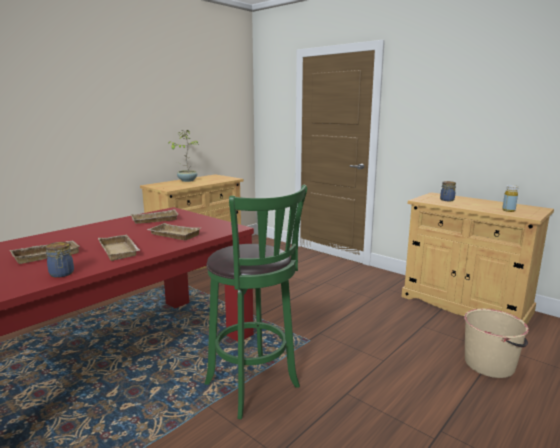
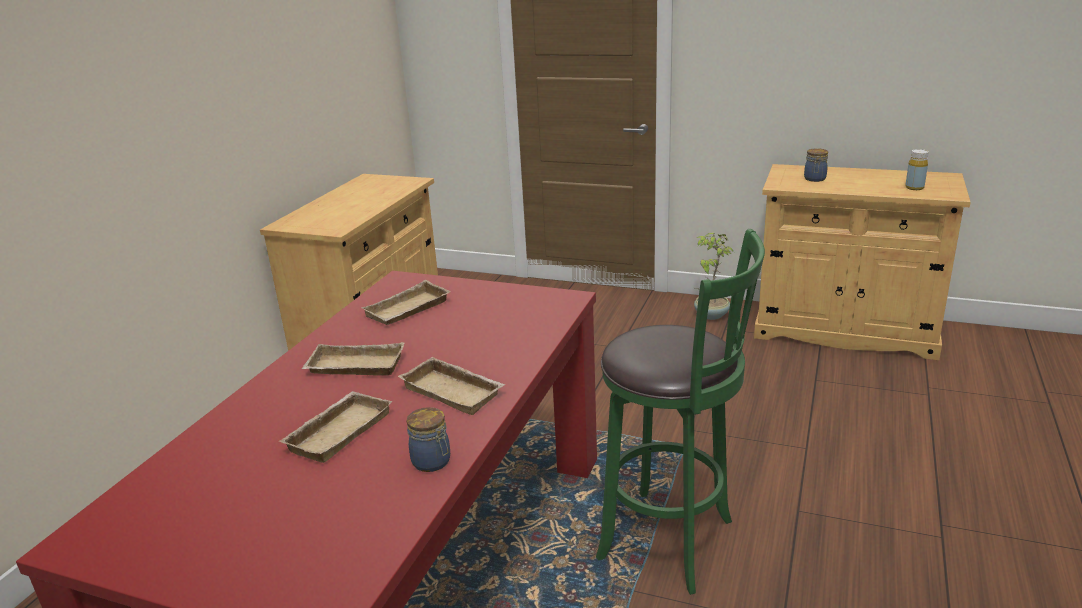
camera: 20 degrees left, 10 degrees up
beige tray [147,223,201,240] -> beige tray moved to [302,342,405,376]
potted plant [168,130,198,182] -> potted plant moved to [694,233,734,320]
beige bucket [464,309,529,378] -> none

